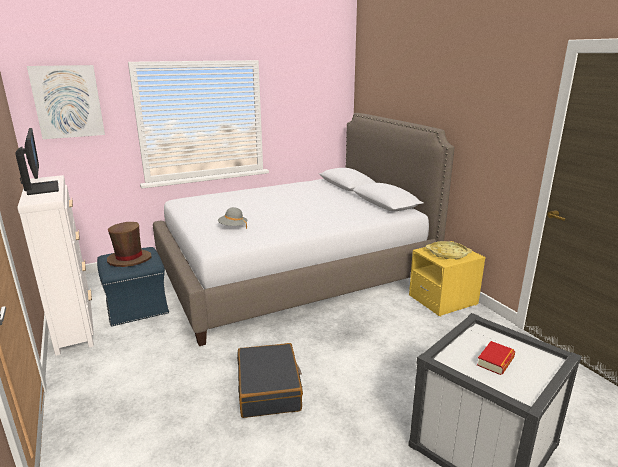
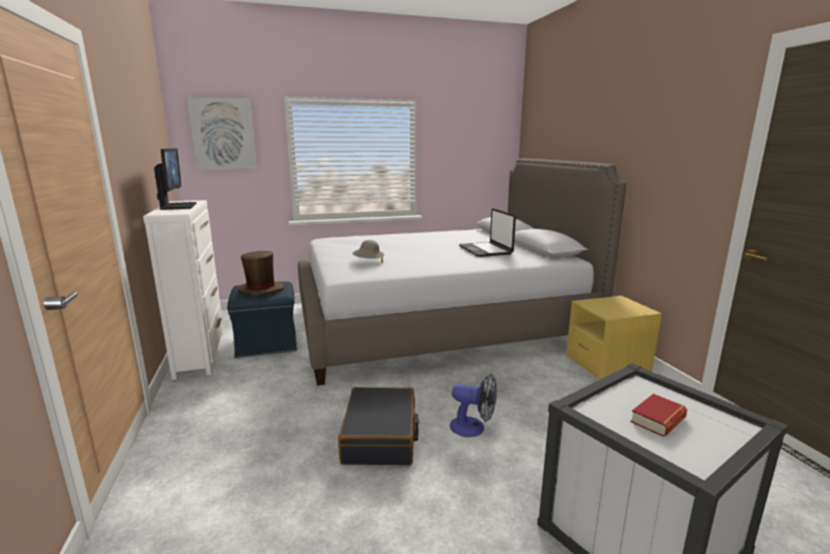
camera: 10 degrees right, 5 degrees down
yellow tray [426,241,472,259] -> none
none -> fan [450,374,497,437]
none -> laptop [459,208,516,257]

